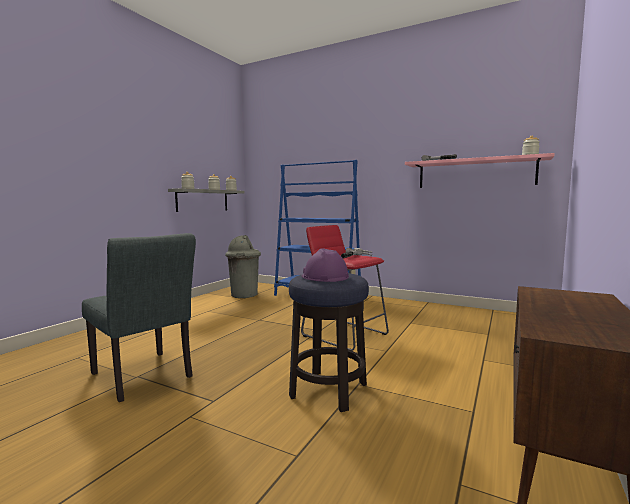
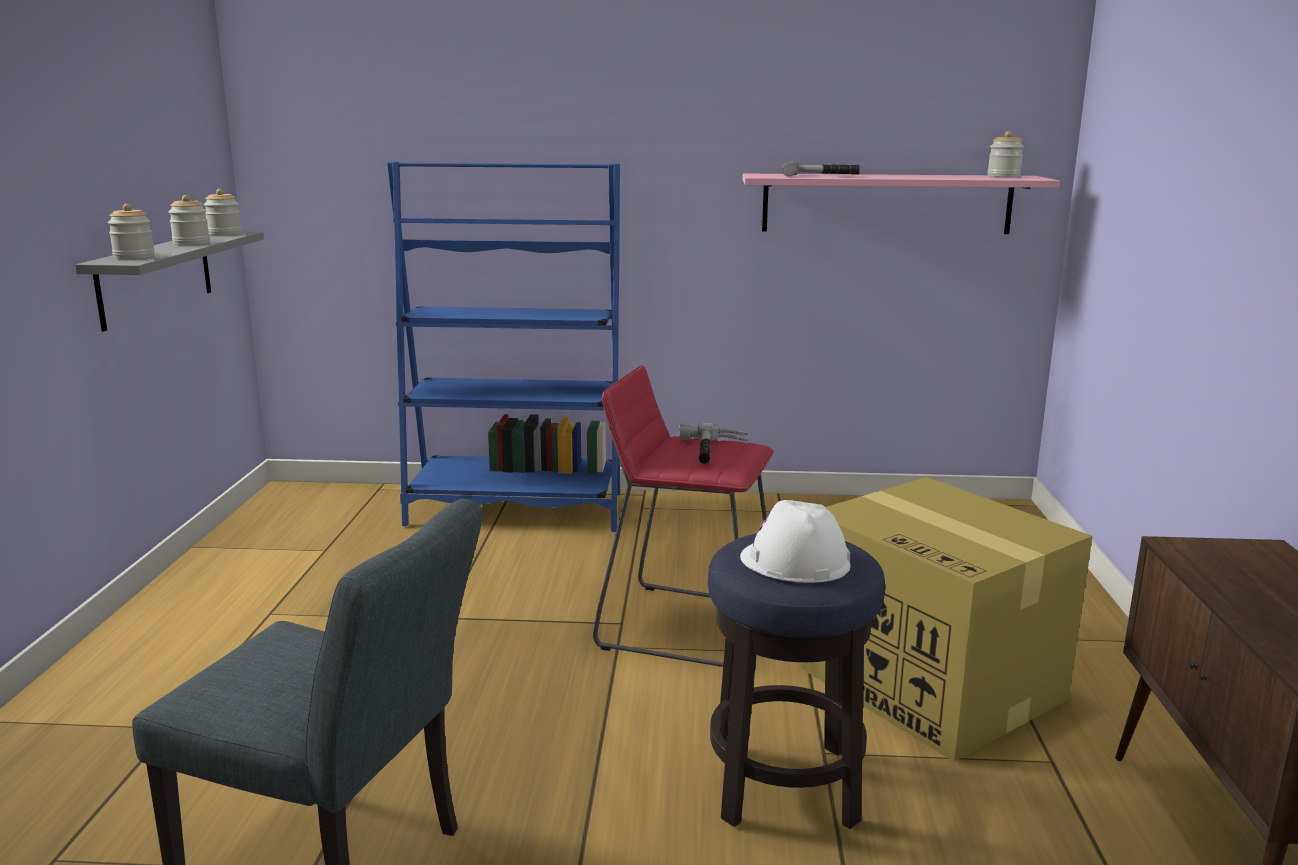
camera: 25 degrees left, 10 degrees up
grey trash can [225,235,261,298] -> none
purple hard hat [301,248,349,282] -> white hard hat [740,500,850,583]
none -> cardboard box [801,477,1093,762]

